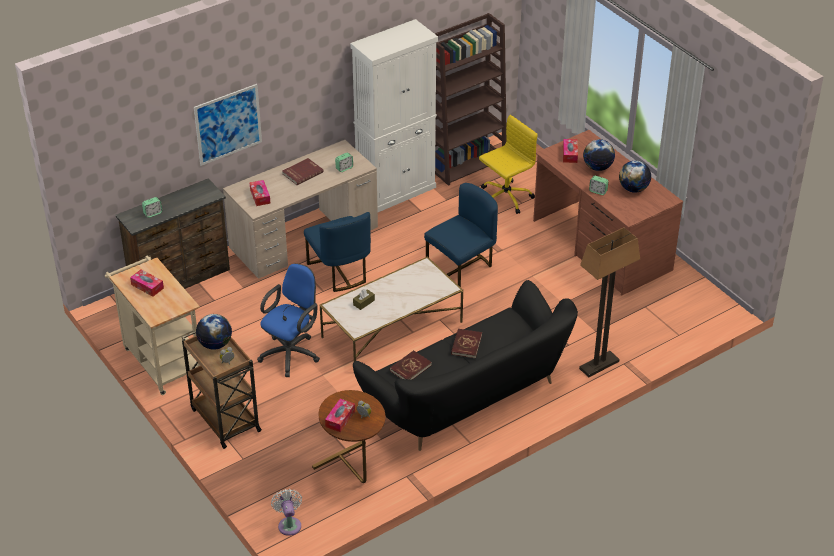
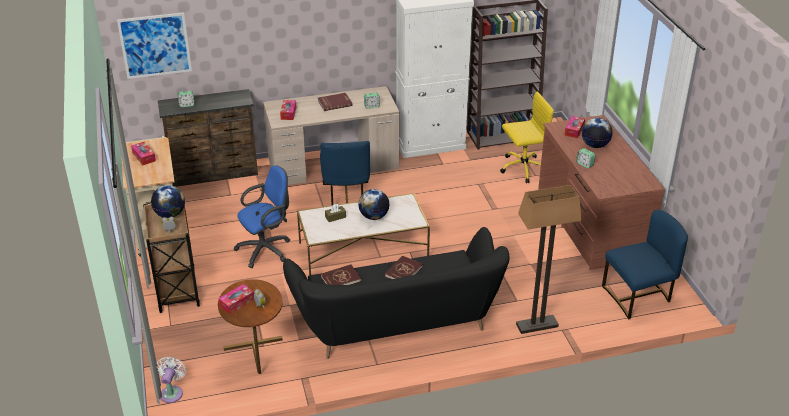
camera: 20 degrees right, 5 degrees down
picture [194,84,262,166] -> picture moved to [117,12,192,79]
blue chair [424,183,498,287] -> blue chair moved to [602,210,688,320]
globe [619,161,651,193] -> globe moved to [358,189,390,220]

